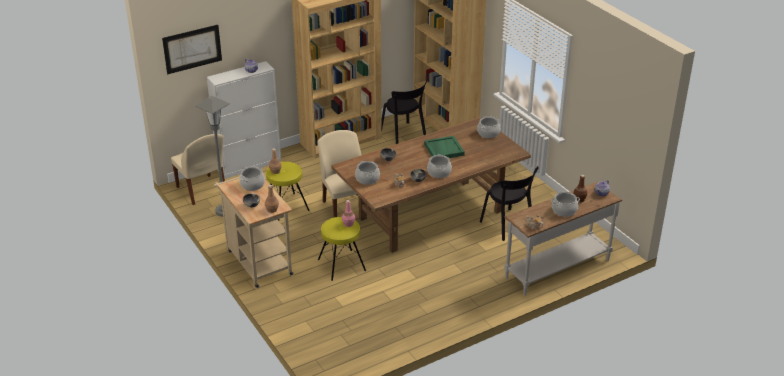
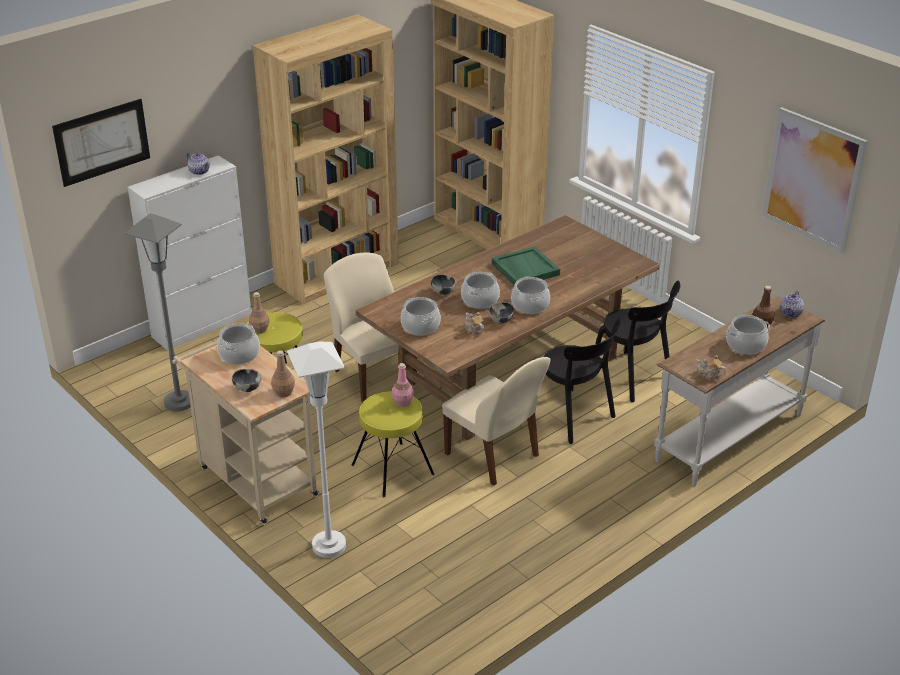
camera: 10 degrees left, 0 degrees up
beige chair [171,134,225,205] -> beige chair moved to [442,357,551,486]
black chair [382,81,427,144] -> black chair moved to [544,318,621,444]
cooking pot [477,116,500,138] -> cooking pot moved to [461,272,500,309]
none -> white floor lamp [287,342,346,558]
none -> picture [762,107,867,253]

